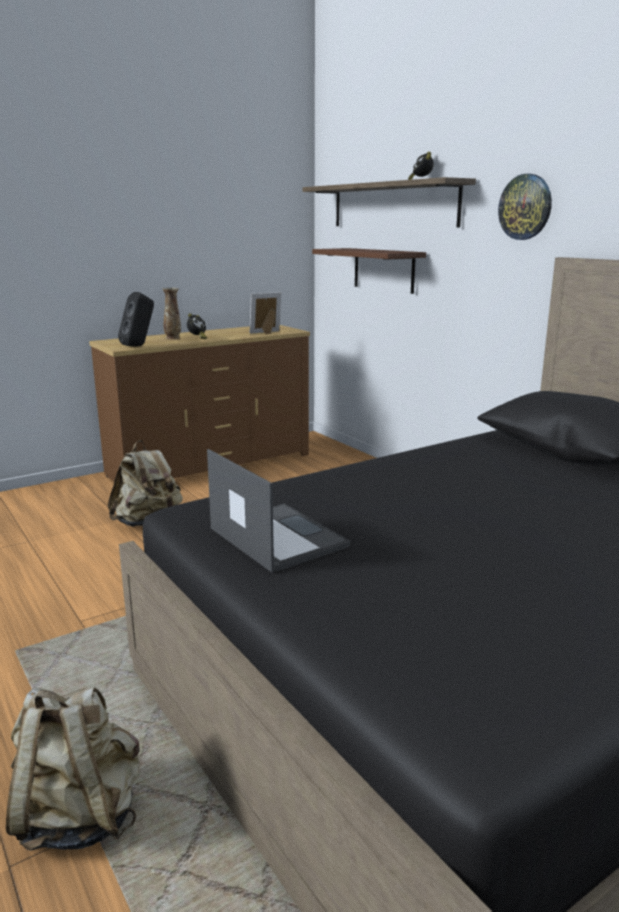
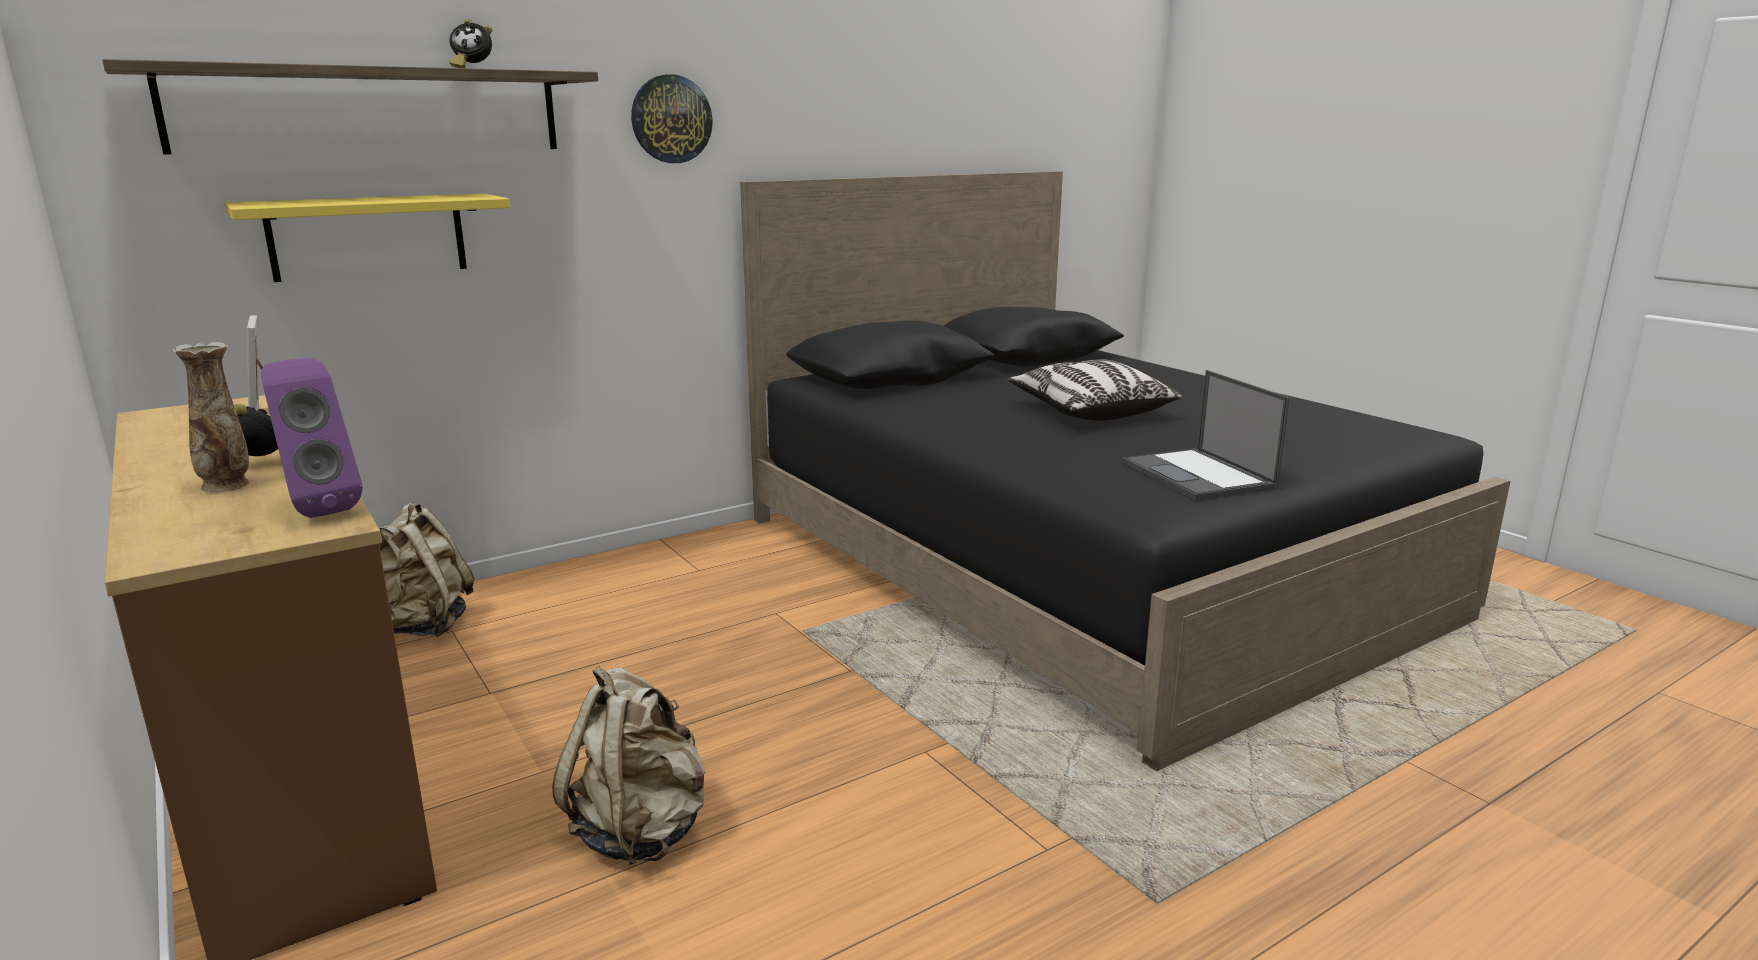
camera: 90 degrees left, 0 degrees up
beige backpack [6,687,140,851] -> beige backpack moved to [379,502,475,637]
black speaker [118,292,154,347] -> purple speaker [261,358,363,518]
laptop [207,449,351,573] -> laptop turned 75 degrees counterclockwise [1122,370,1290,501]
brown shelf [312,248,426,294] -> yellow shelf [224,193,510,282]
none -> pillow [1008,359,1182,421]

